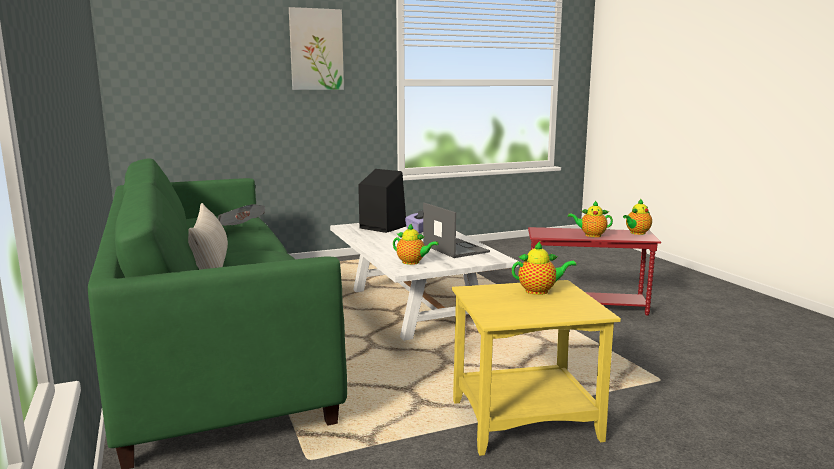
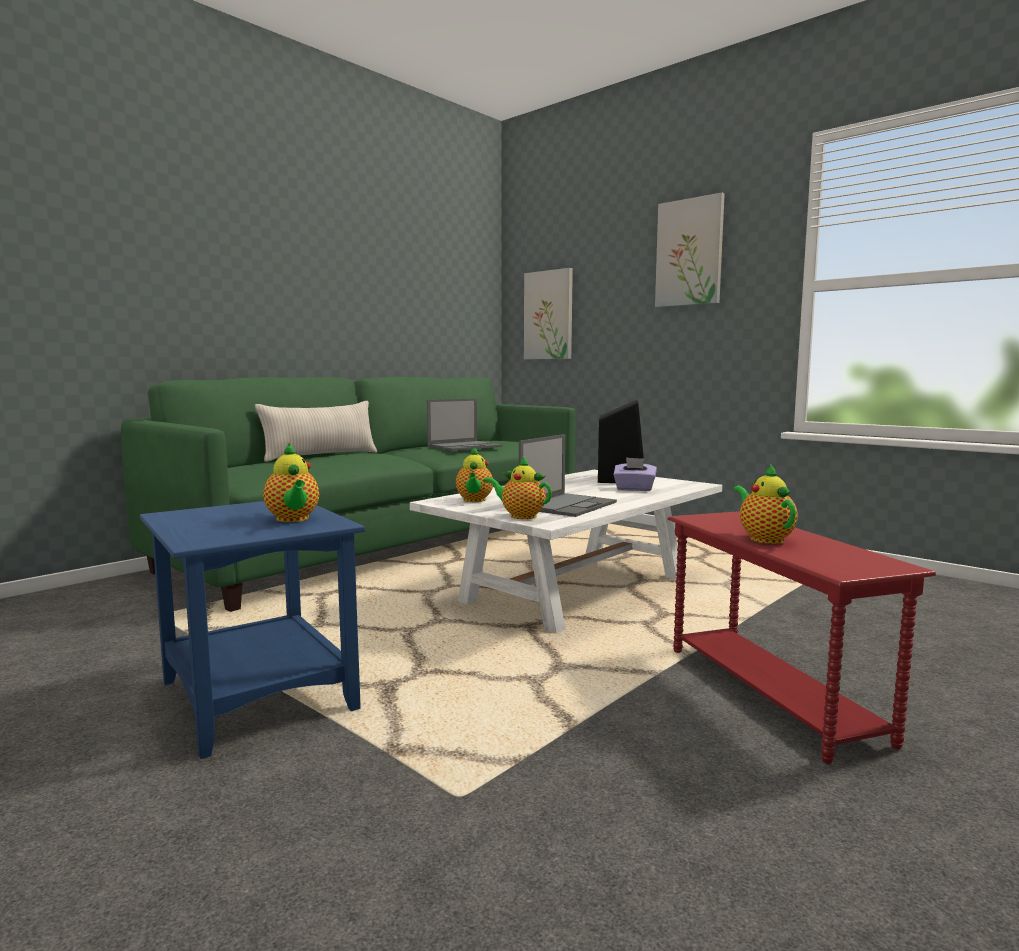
camera: 65 degrees right, 5 degrees down
newspaper [217,204,265,226] -> laptop [427,398,502,451]
yellow side table [452,280,621,456] -> blue side table [140,501,365,759]
teapot [623,199,652,235] -> teapot moved to [484,457,552,519]
none -> picture [524,268,573,359]

